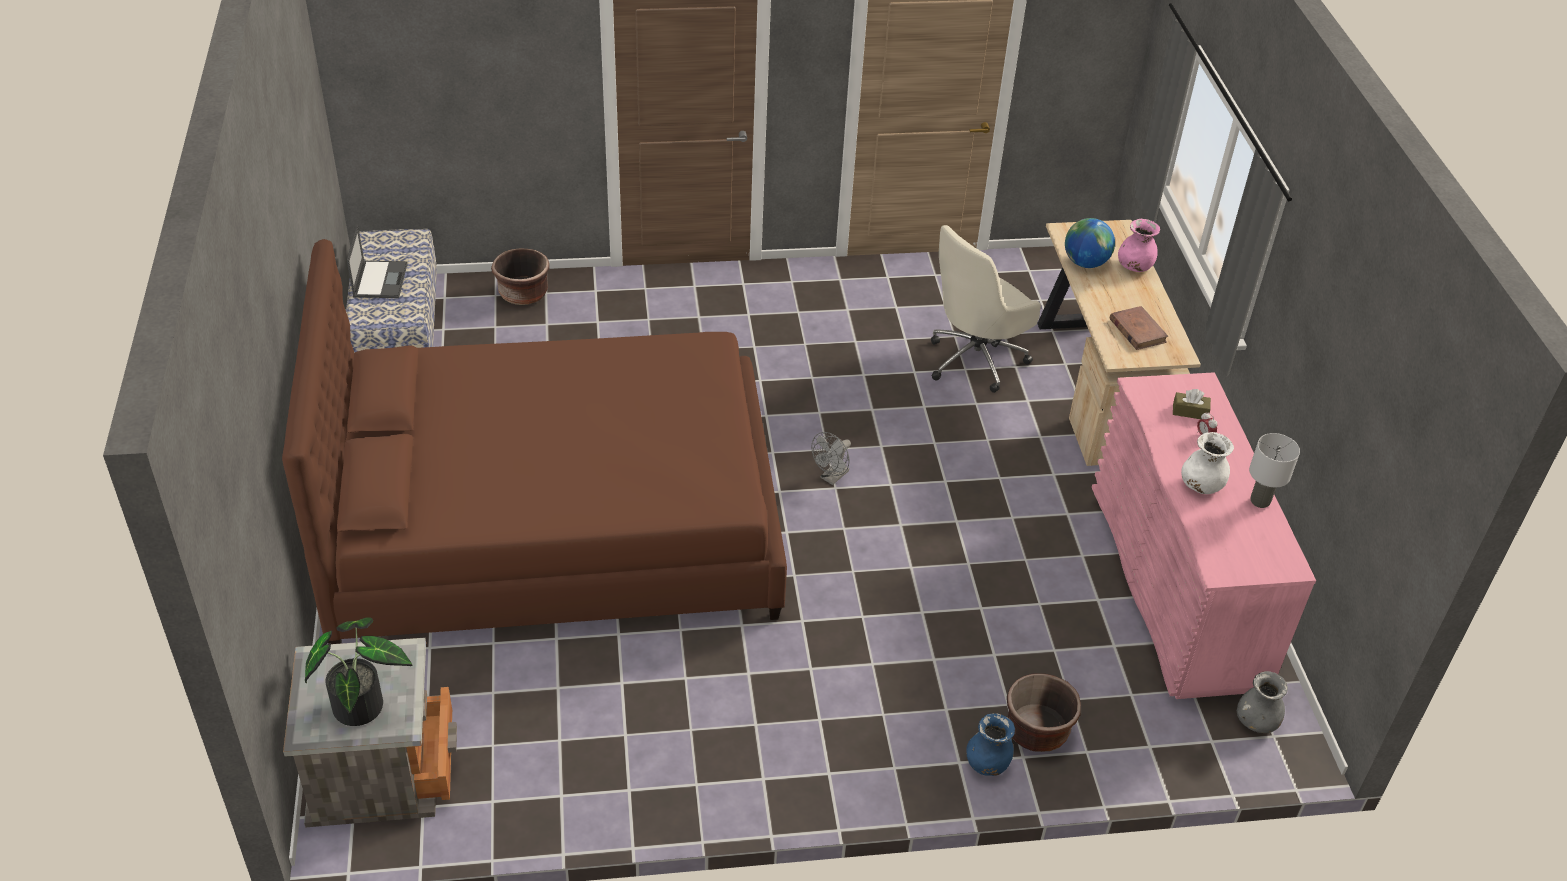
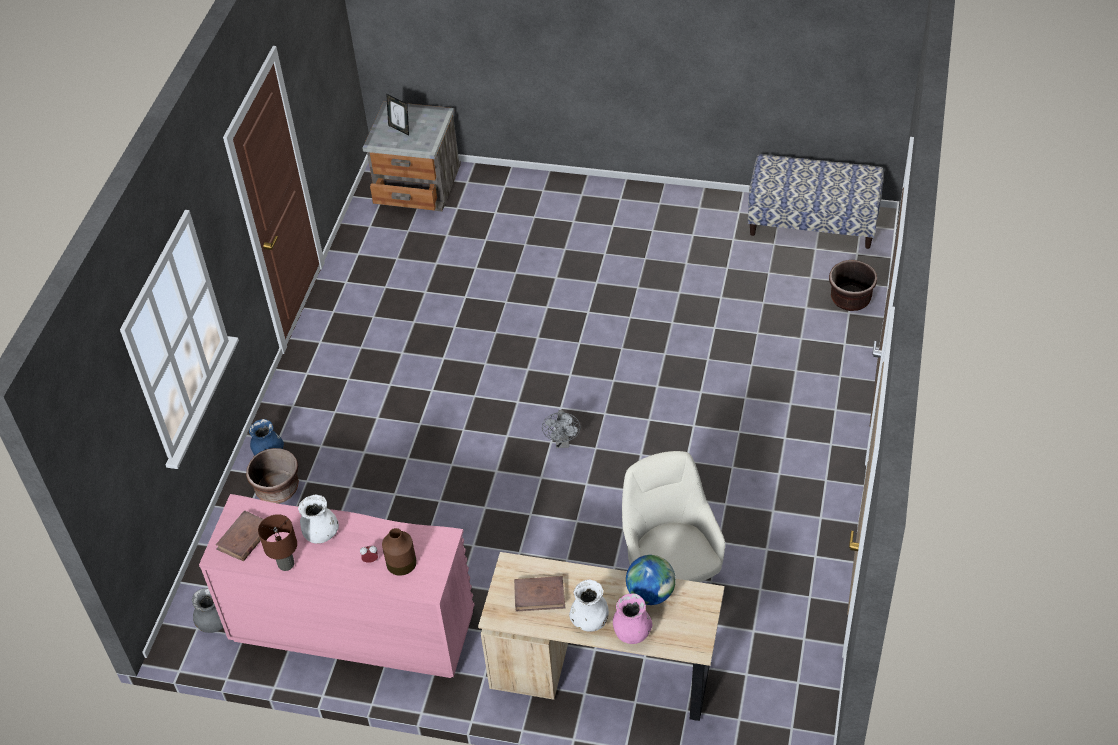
camera: 115 degrees right, 5 degrees up
brown bed [282,239,787,644] -> none
potted plant [305,618,412,726] -> picture frame [386,94,409,135]
laptop [347,225,408,298] -> none
grey fan [811,432,851,485] -> grey fan turned 150 degrees counterclockwise [542,409,581,448]
brown tissue box [1173,389,1211,419] -> brown vase [382,528,417,576]
white table lamp [1249,433,1300,508] -> brown table lamp [258,514,297,571]
none -> brown book [216,510,264,561]
none -> white vase [569,579,609,632]

